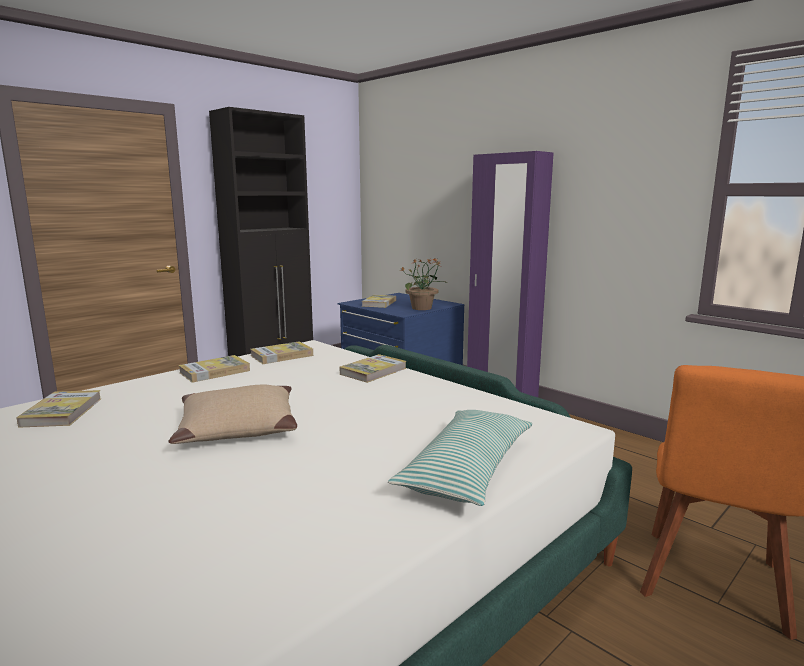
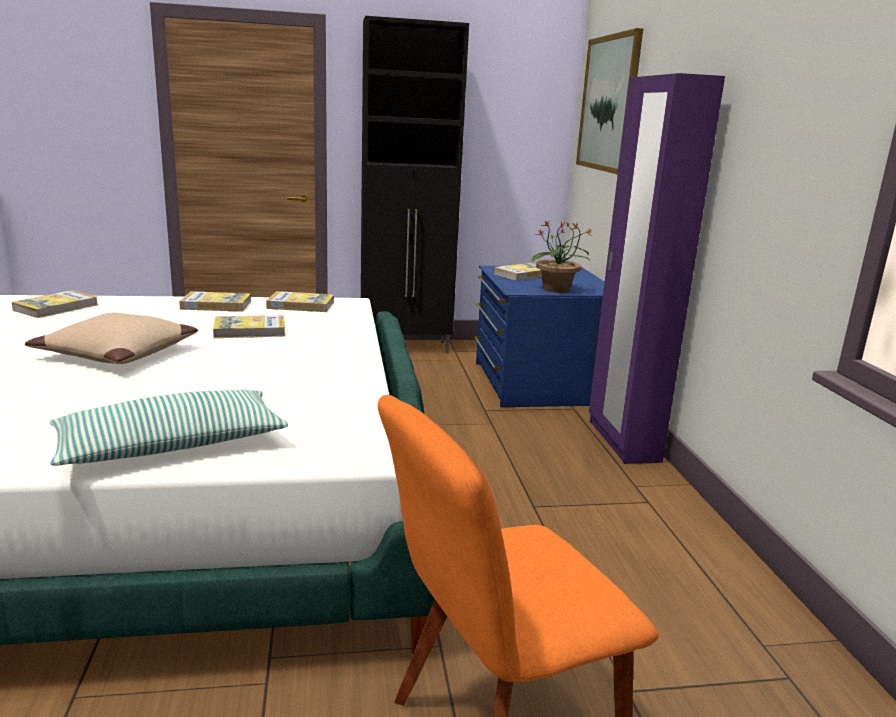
camera: 35 degrees right, 5 degrees up
book [340,354,407,383] -> book moved to [213,315,285,338]
none -> picture [576,28,643,175]

